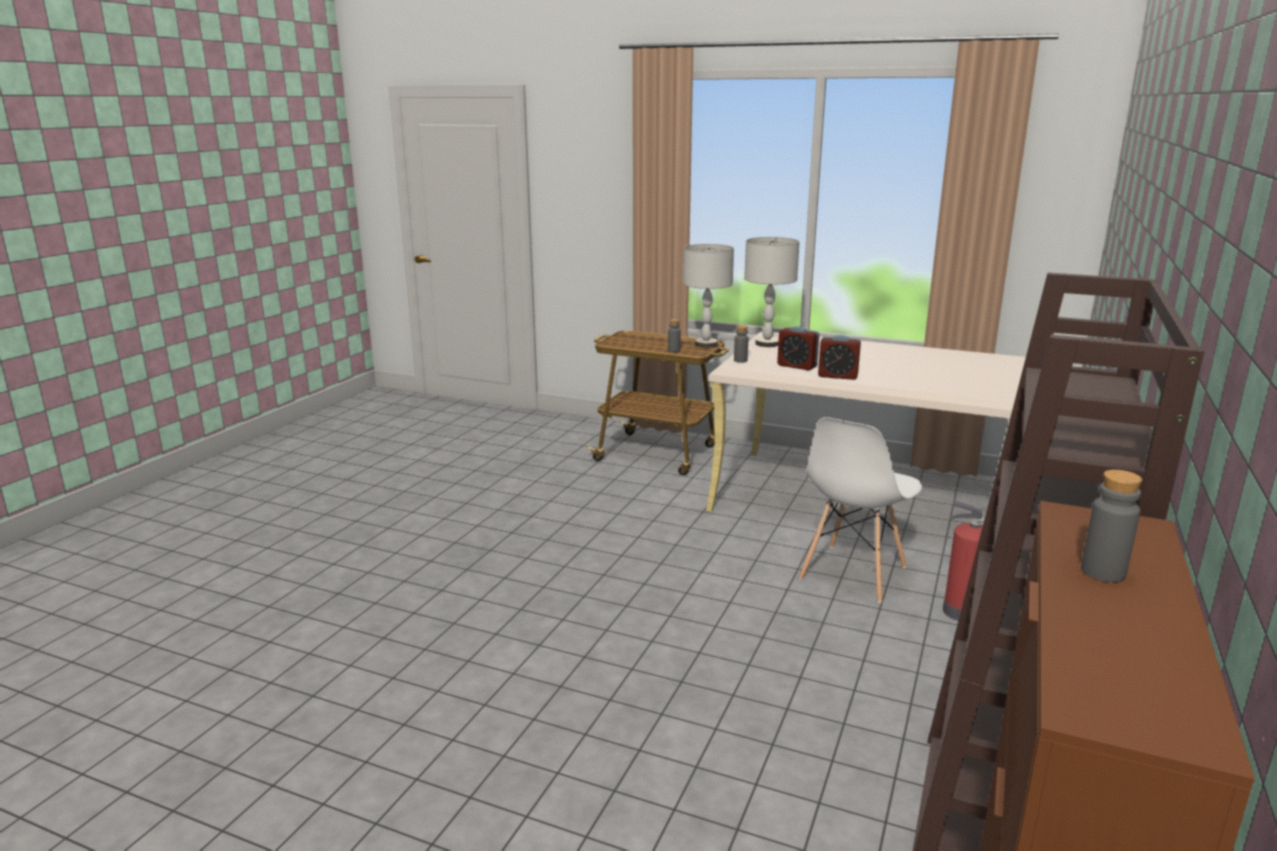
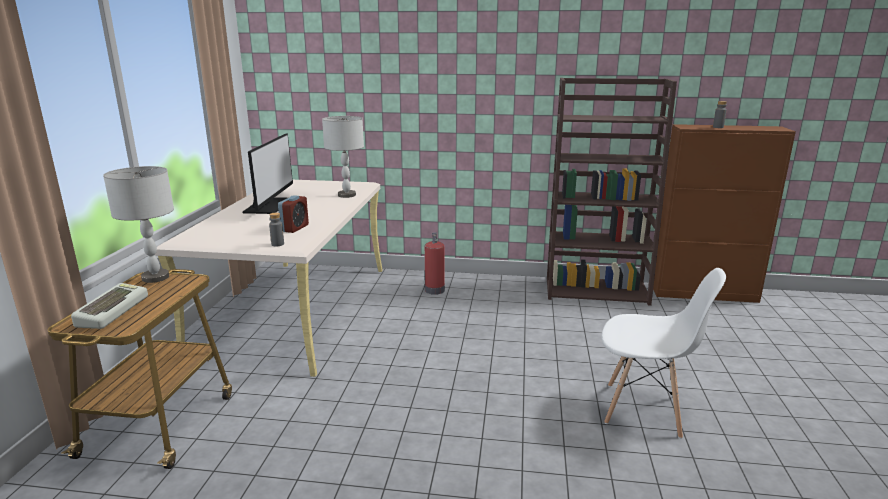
camera: 105 degrees left, 0 degrees up
grey bottle [668,319,681,353] -> none
grey table lamp [744,237,799,347] -> grey table lamp moved to [322,116,364,198]
white chair [799,417,922,603] -> white chair moved to [602,268,726,439]
alarm clock [818,335,861,380] -> none
none -> keyboard [71,283,148,329]
none -> monitor [243,134,293,214]

